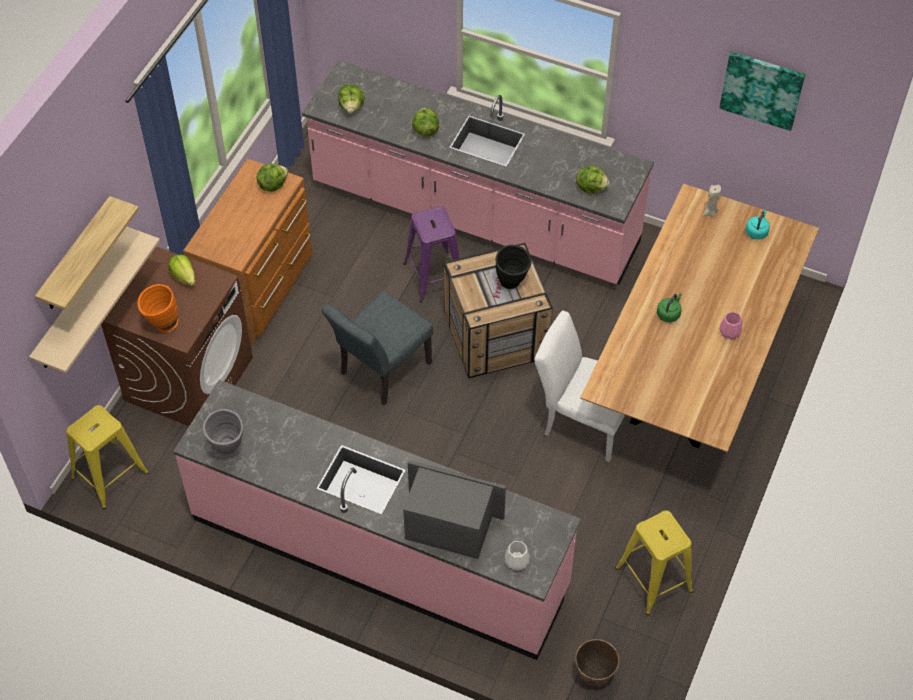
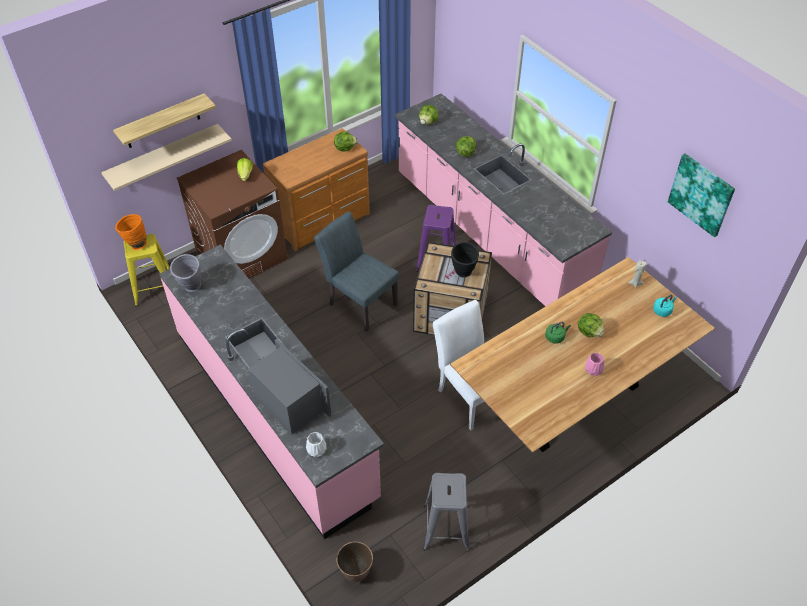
camera: 30 degrees right, 5 degrees down
orange vase [138,284,178,333] -> orange vase moved to [115,214,147,250]
grey chair [321,290,433,405] -> grey chair turned 60 degrees clockwise [314,211,399,332]
lettuce [576,165,609,194] -> lettuce moved to [578,313,604,337]
yellow stool [615,510,693,615] -> grey stool [424,473,469,551]

